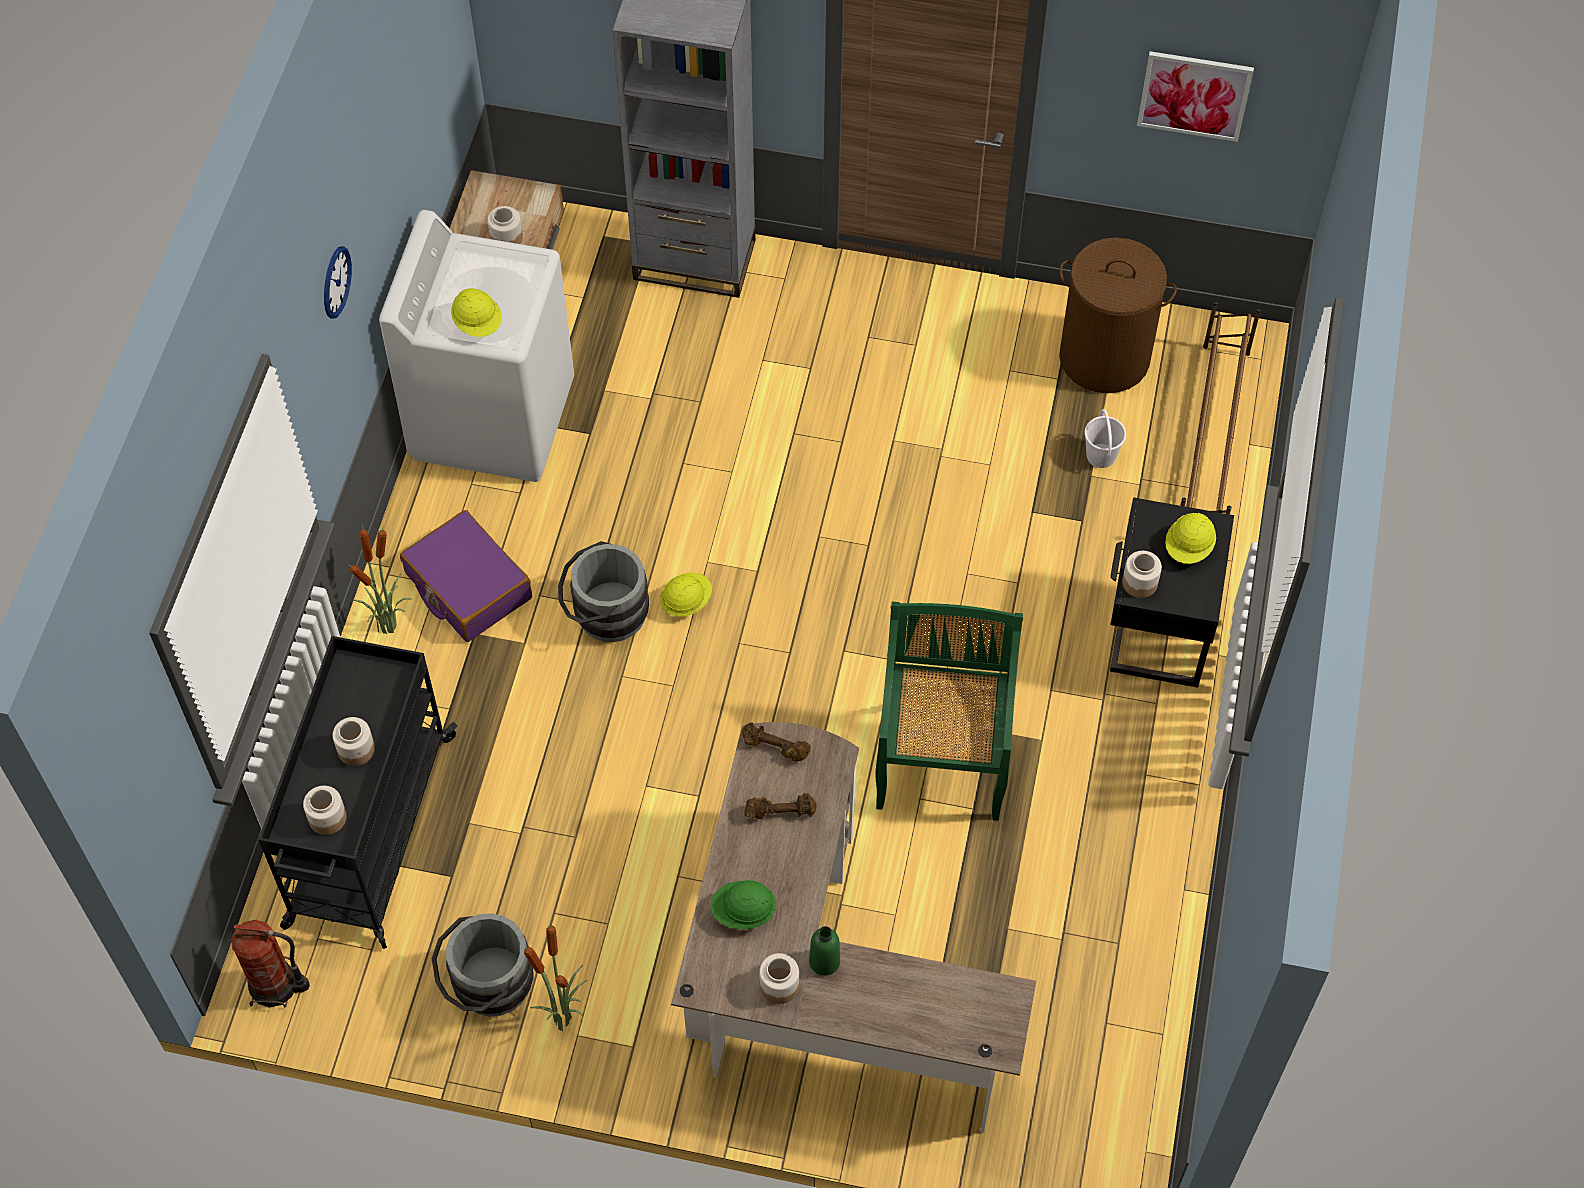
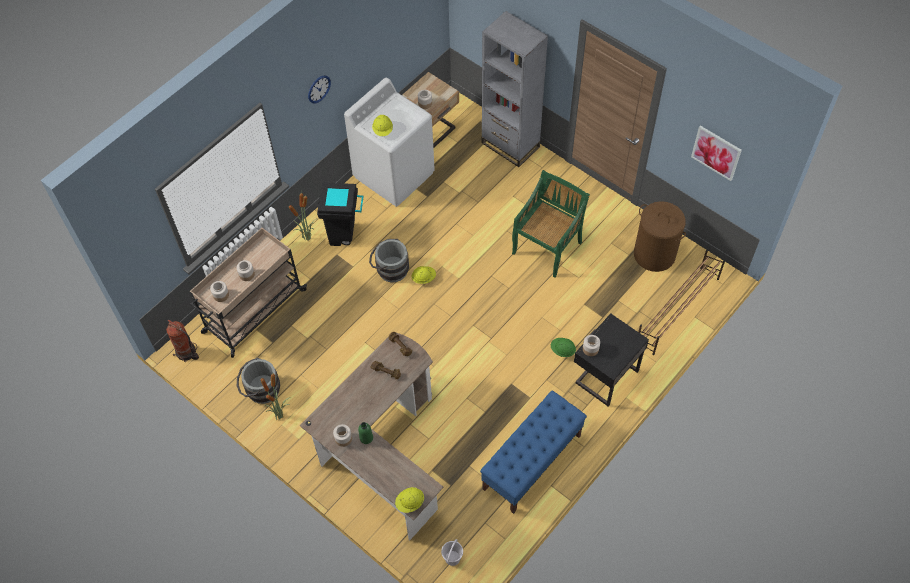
camera: 30 degrees right, 0 degrees up
black cart [258,636,458,949] -> beige cart [190,228,307,358]
purple suitcase [400,510,532,642] -> black trash can [317,183,364,246]
green hard hat [710,880,777,930] -> green hard hat moved to [551,338,576,357]
green chair [875,601,1023,821] -> green chair moved to [512,170,590,277]
white bucket [1084,409,1126,468] -> white bucket moved to [441,539,463,566]
yellow hard hat [1165,513,1216,564] -> yellow hard hat moved to [395,487,424,513]
none -> blue bench [480,391,587,514]

